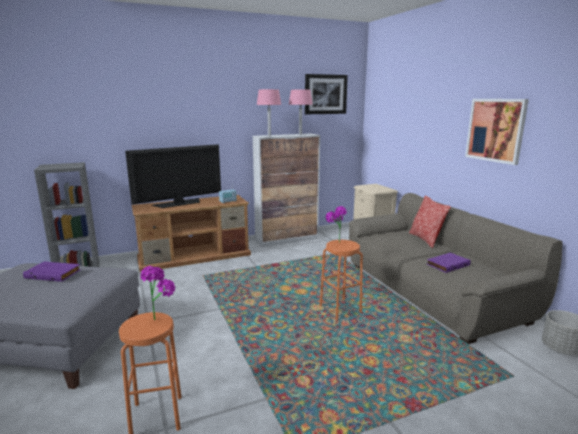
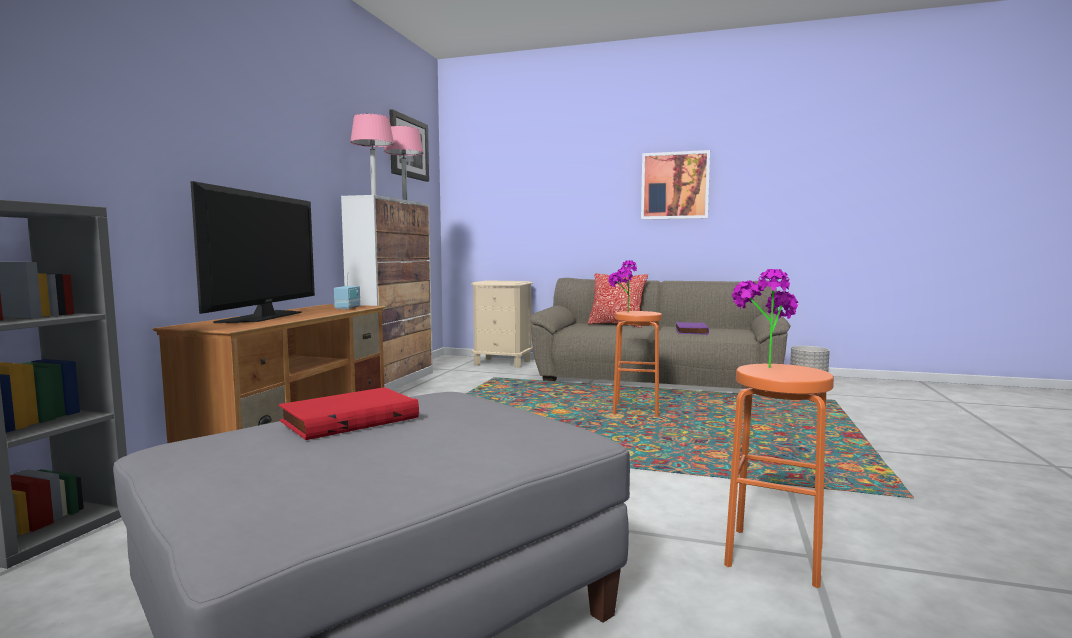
camera: 50 degrees left, 10 degrees down
purple book [23,261,81,282] -> red book [279,387,419,440]

